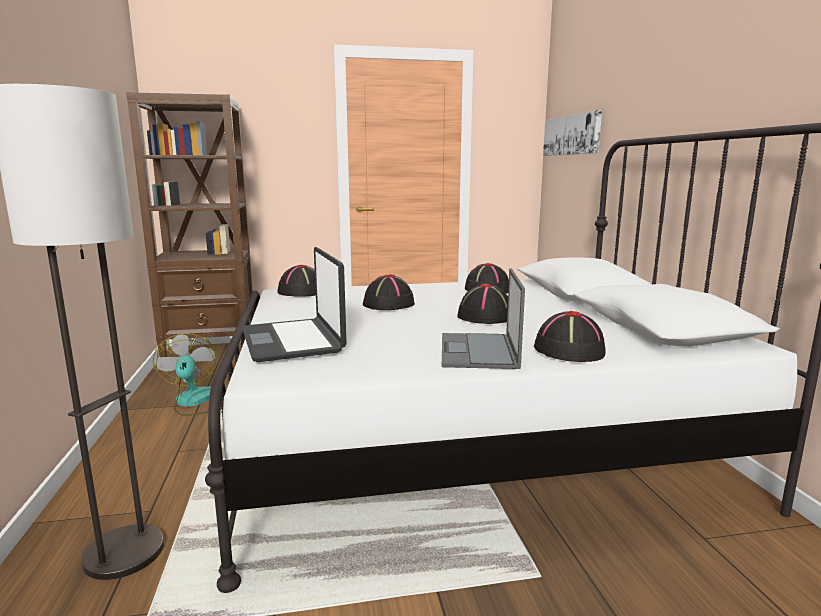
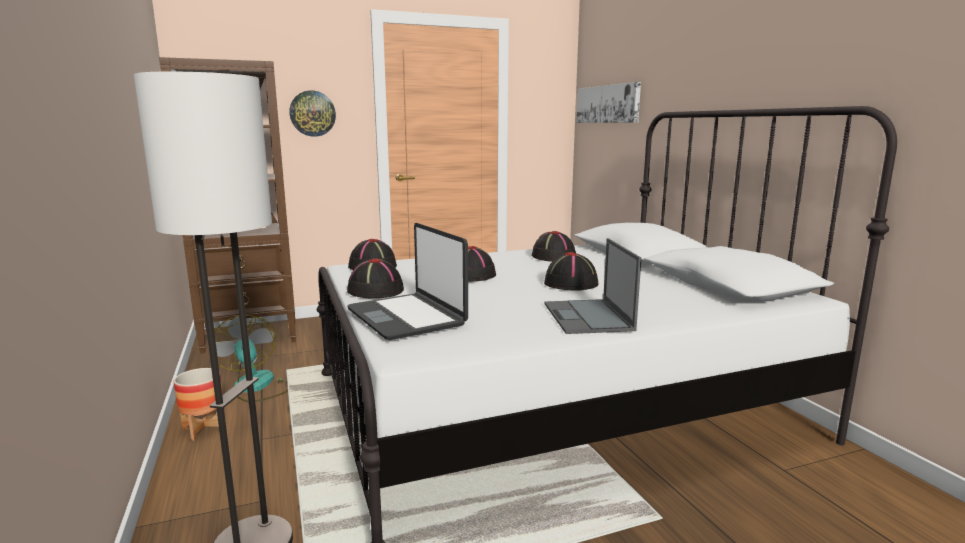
camera: 10 degrees left, 0 degrees up
black hat [534,311,606,362] -> black hat moved to [347,258,404,298]
none -> planter [174,368,223,441]
none -> wall clock [289,91,336,137]

